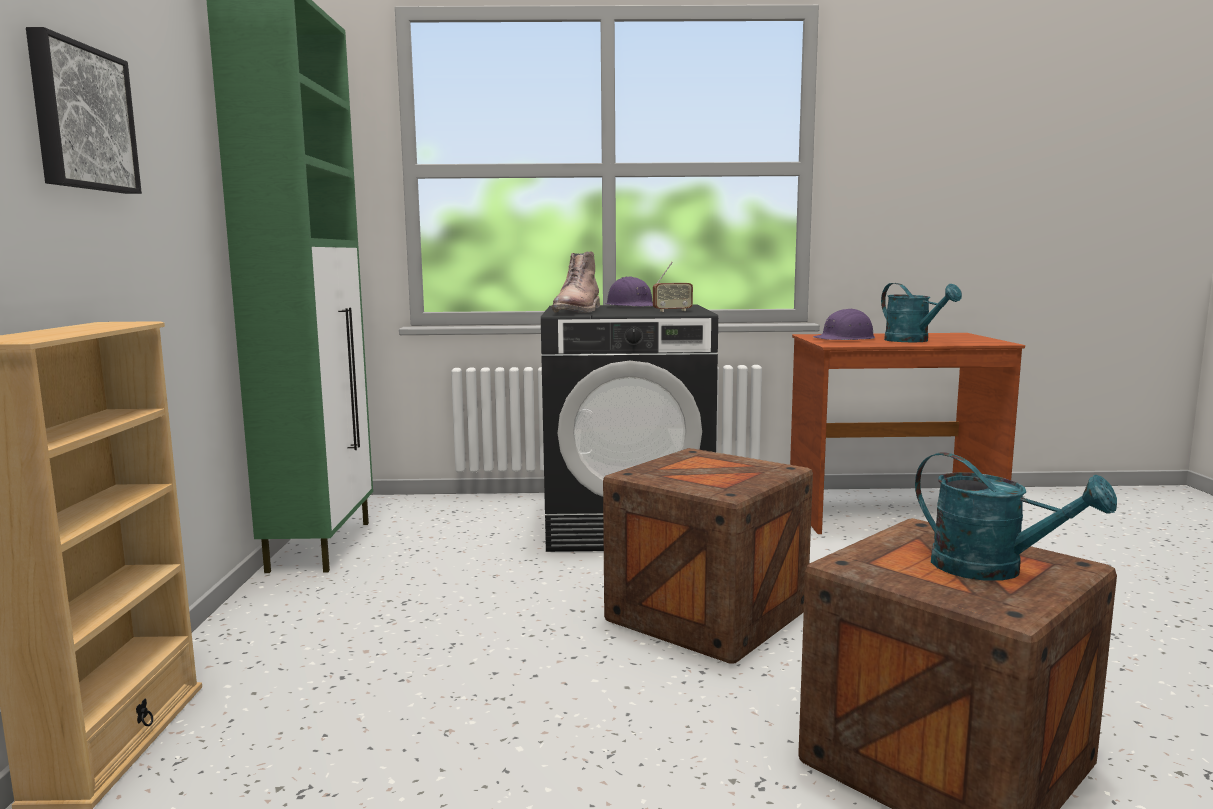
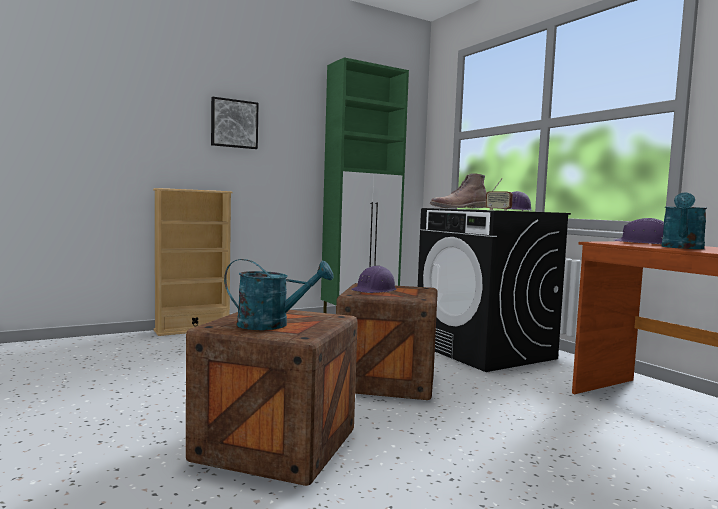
camera: 60 degrees right, 5 degrees down
turquoise watering can [915,452,1117,581] -> turquoise watering can turned 105 degrees counterclockwise [224,259,333,330]
none -> purple hard hat [351,266,396,293]

